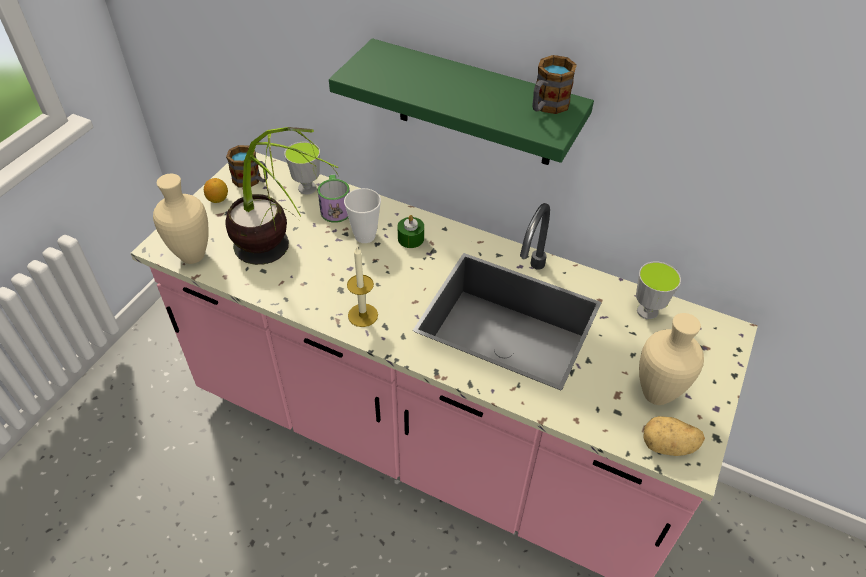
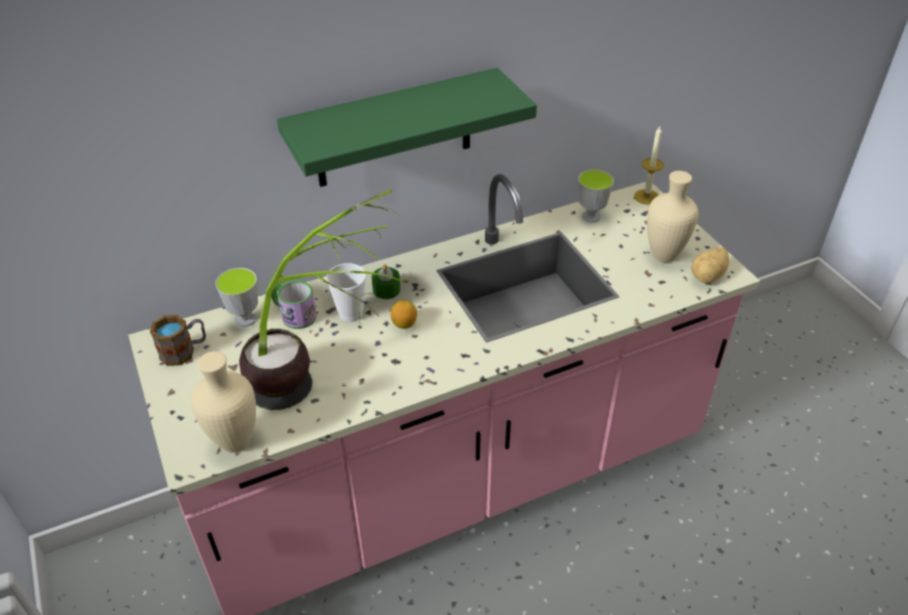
camera: 50 degrees left, 5 degrees down
lemon [204,178,228,203] -> lemon moved to [391,301,417,329]
candle [347,247,378,327] -> candle moved to [634,126,664,205]
mug [532,55,577,114] -> none

